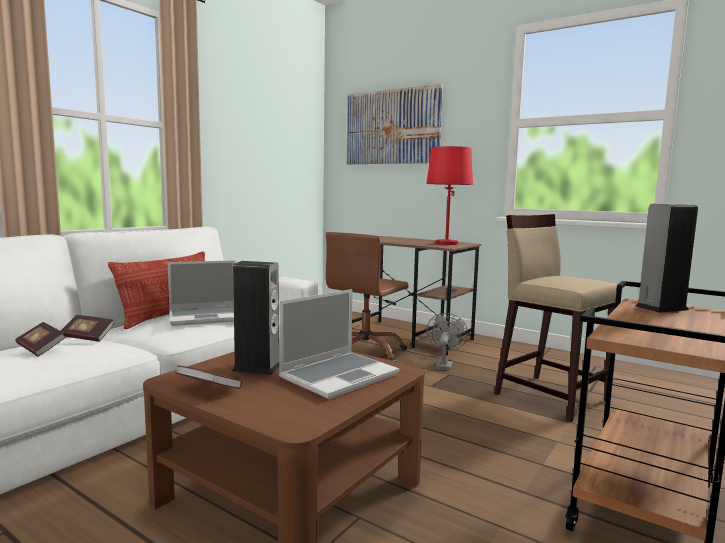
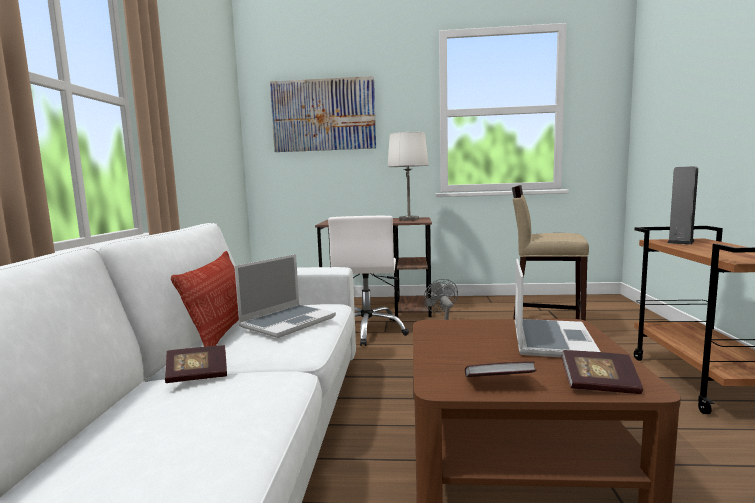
camera: 30 degrees left, 0 degrees up
book [15,322,66,356] -> book moved to [561,350,643,394]
speaker [232,261,279,375] -> none
brown office chair [326,232,409,362] -> white office chair [328,216,409,346]
red table lamp [426,146,473,245] -> white table lamp [387,132,429,221]

